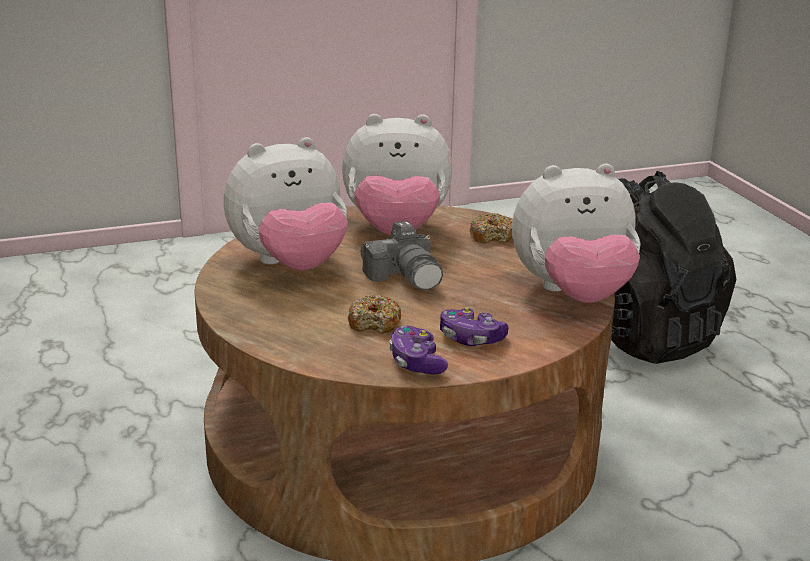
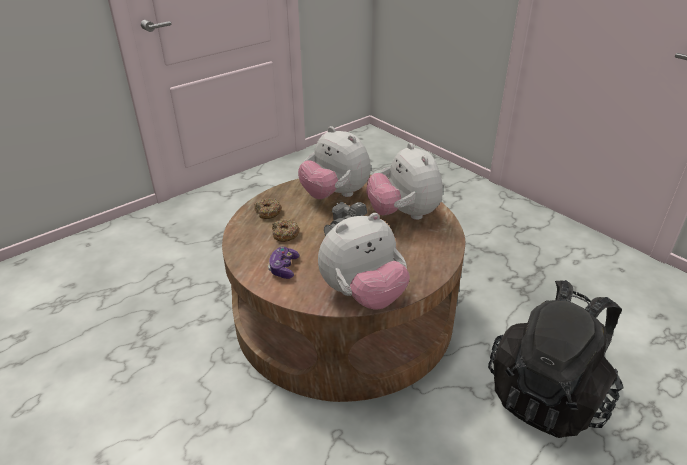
camera: 70 degrees right, 10 degrees up
game controller [389,325,448,375] -> none
donut [470,213,512,244] -> donut moved to [255,198,282,219]
plush toy [512,164,641,303] -> plush toy turned 90 degrees counterclockwise [318,213,410,310]

